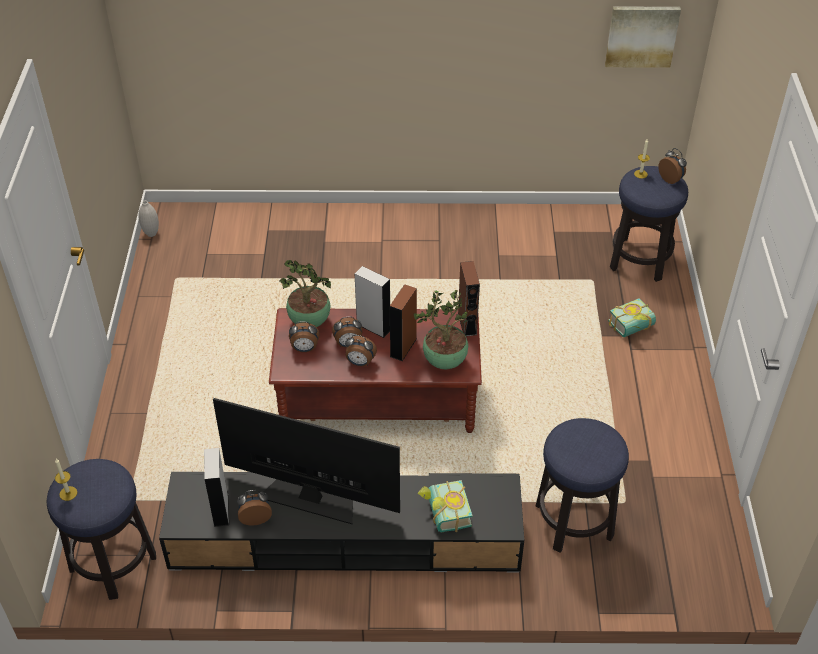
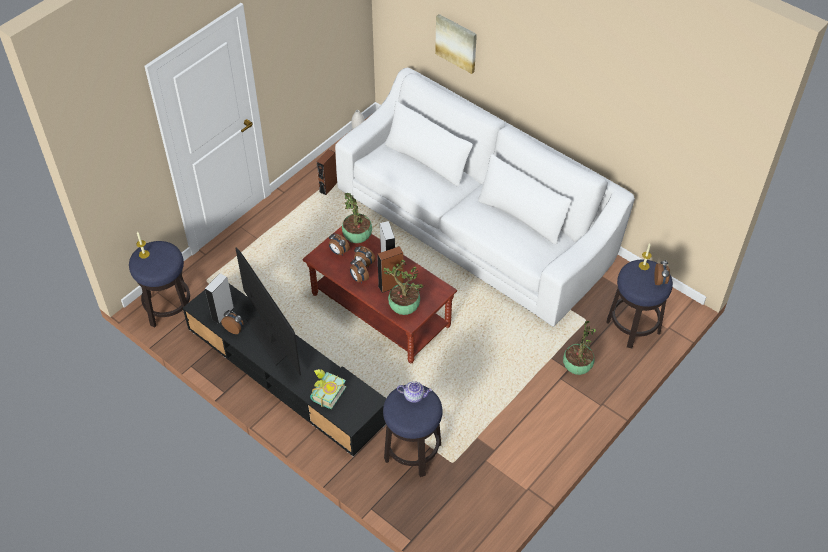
camera: 40 degrees right, 5 degrees up
brown speaker [458,261,480,336] -> brown speaker moved to [317,149,337,195]
picture [605,7,681,68] -> picture moved to [435,14,477,74]
book [608,298,656,337] -> potted plant [563,321,596,375]
none -> white sofa [335,68,635,327]
none -> teapot [397,381,432,403]

